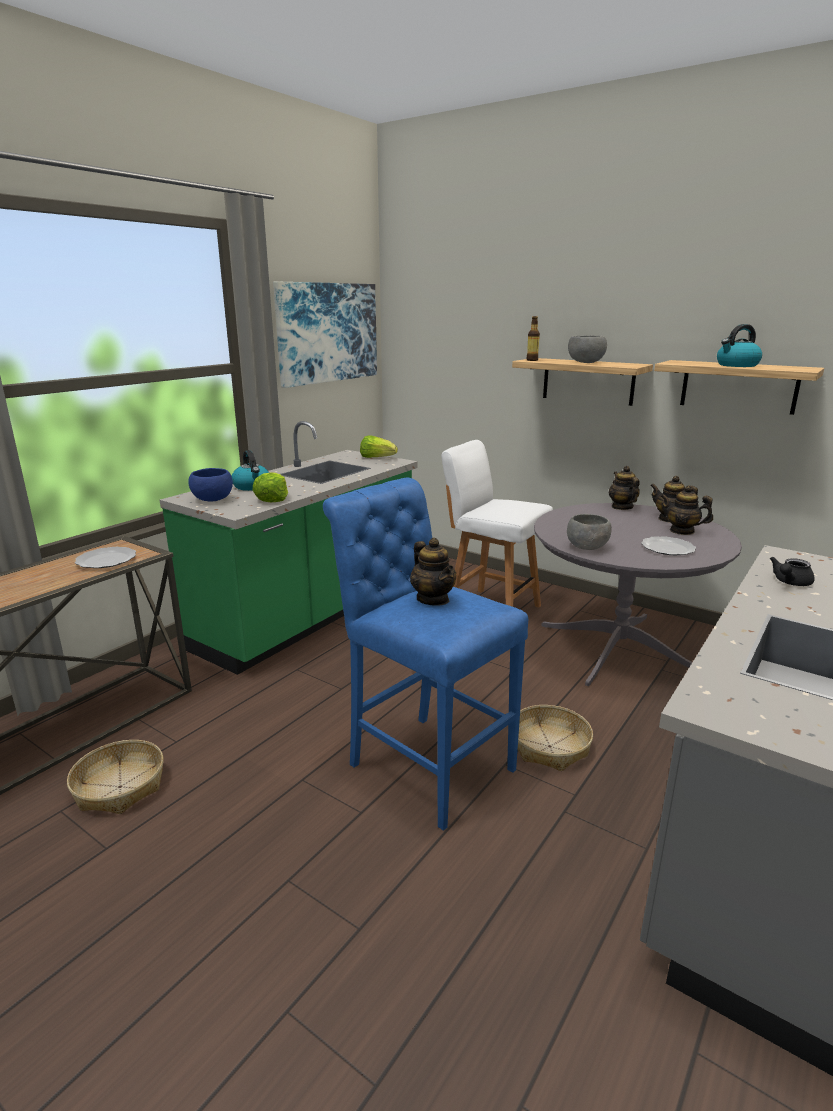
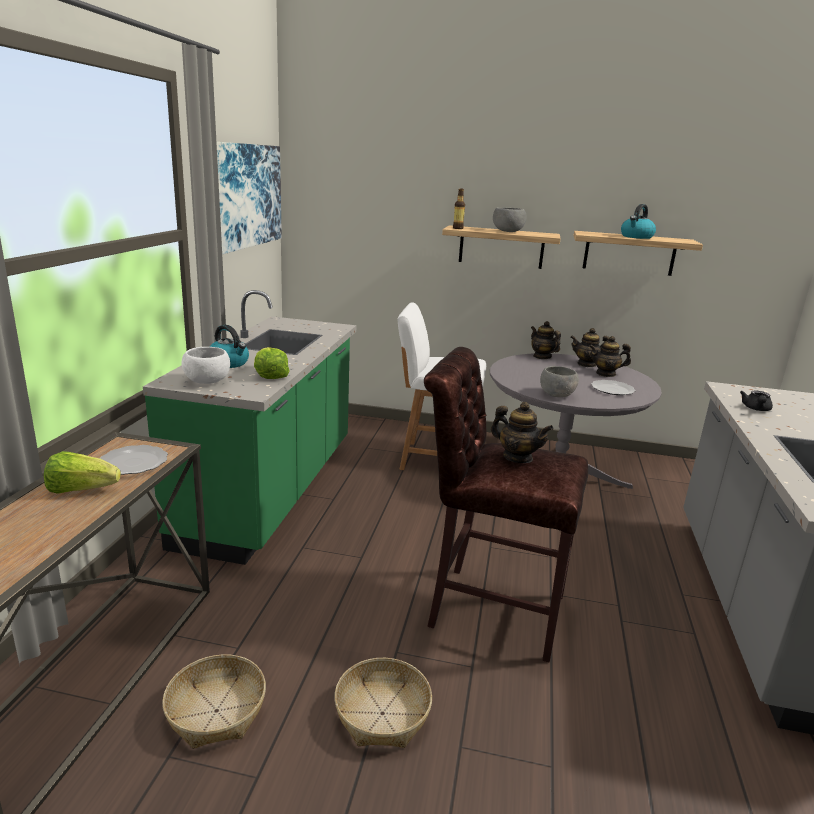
camera: 25 degrees left, 0 degrees up
blue bowl [188,468,233,502] -> white bowl [181,347,230,384]
blue stool [323,478,528,831] -> brown stool [424,347,588,663]
lettuce [360,435,398,458] -> lettuce moved to [44,451,121,494]
basket [518,705,593,771] -> basket moved to [334,658,432,748]

